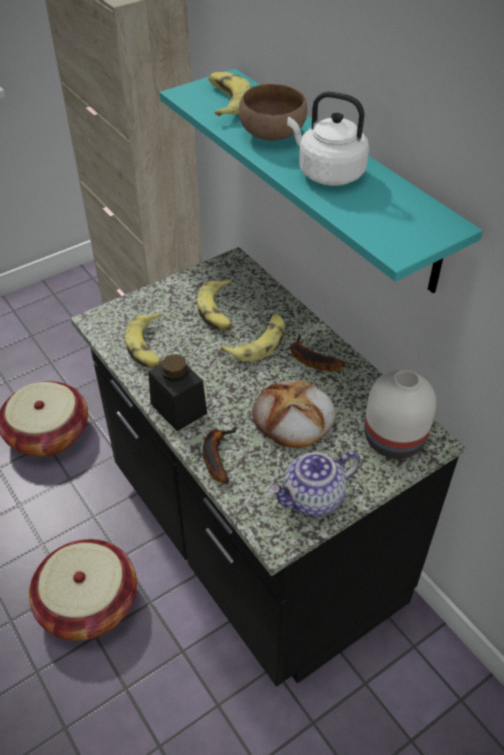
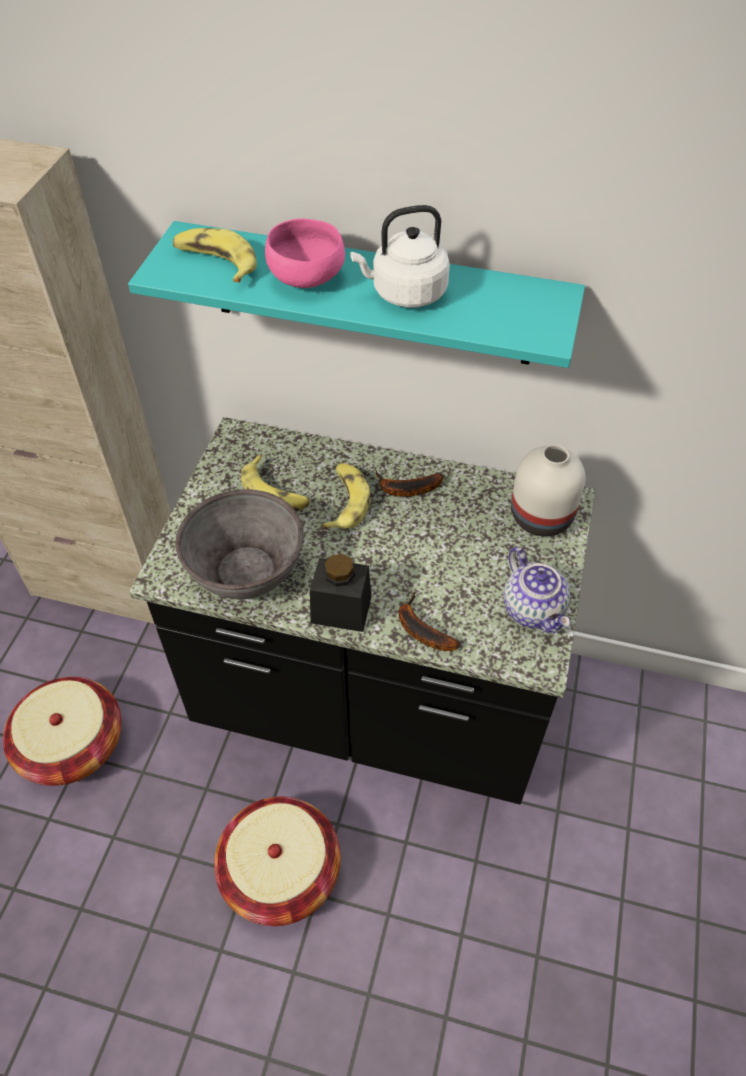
camera: 40 degrees left, 5 degrees up
banana [125,312,162,368] -> grey bowl [176,489,304,599]
brown bowl [239,84,307,141] -> pink bowl [265,218,345,288]
bread [252,380,335,448] -> none
teapot [269,451,360,516] -> teapot turned 45 degrees counterclockwise [504,547,570,634]

